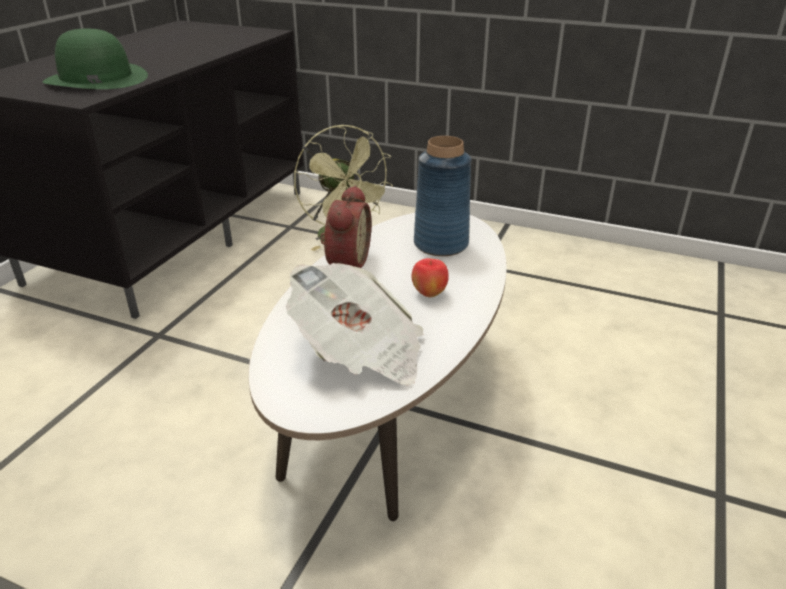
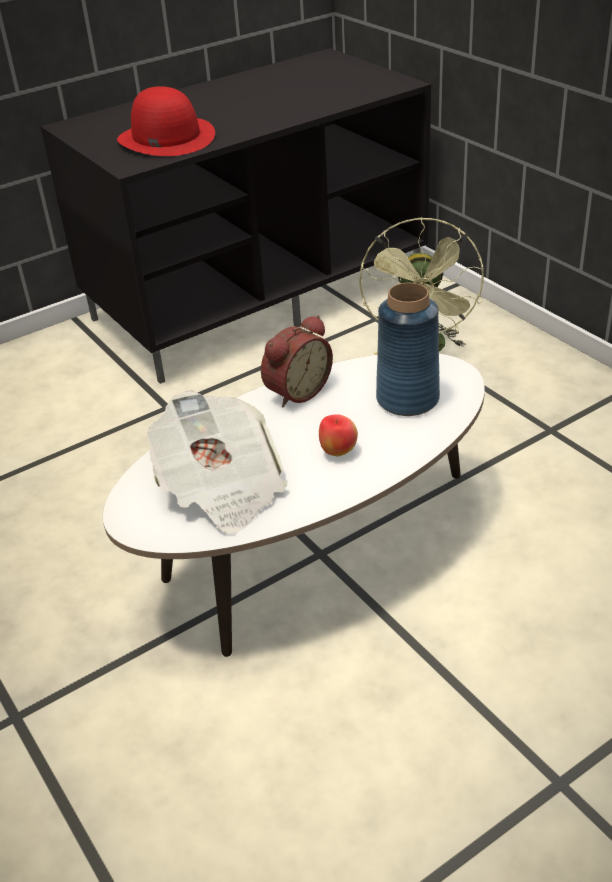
camera: 35 degrees right, 5 degrees up
green hat [43,29,148,89] -> red hat [117,86,215,156]

